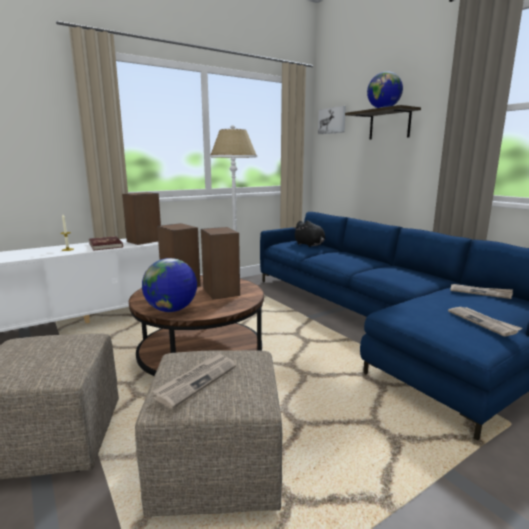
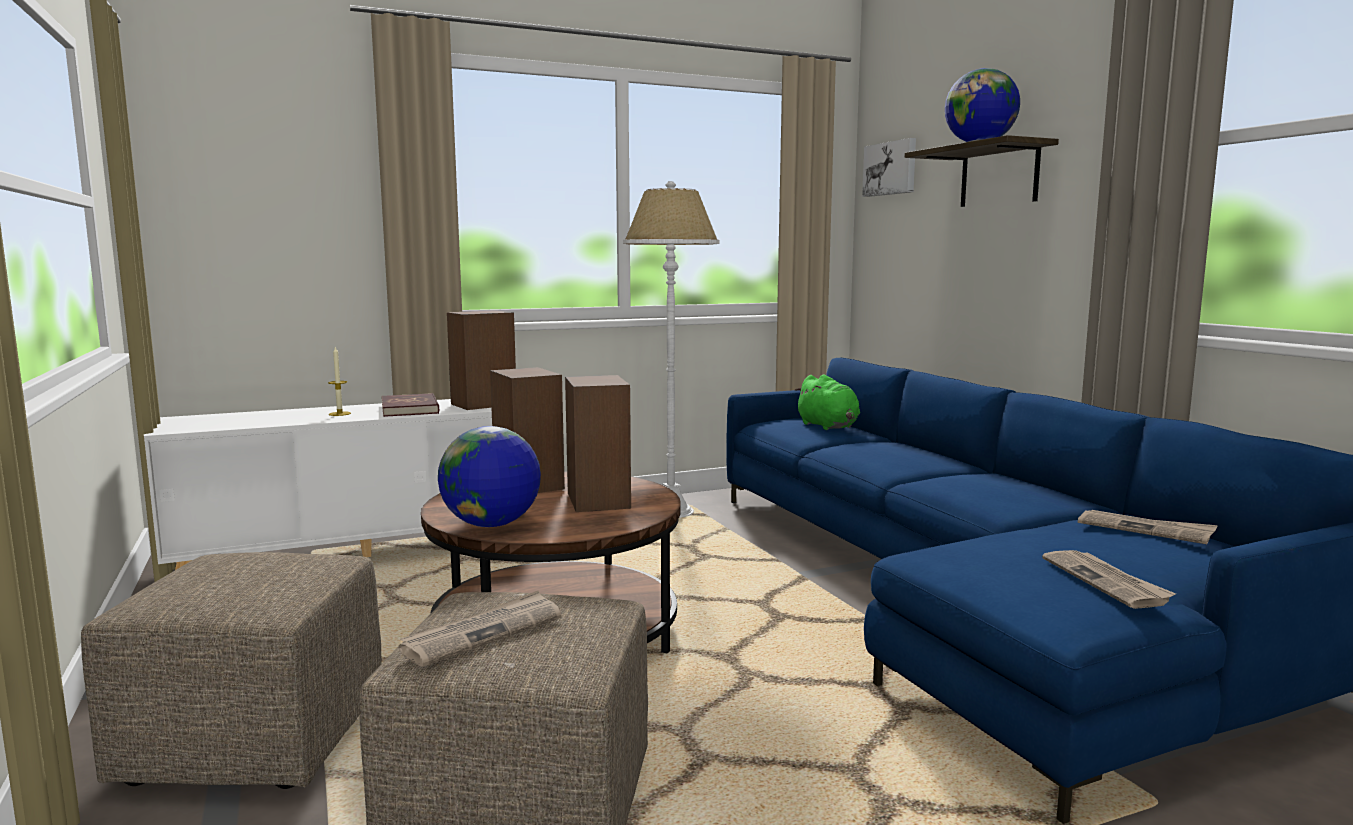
camera: 10 degrees right, 5 degrees down
black plush toy [293,221,326,247] -> green plush toy [794,375,860,430]

